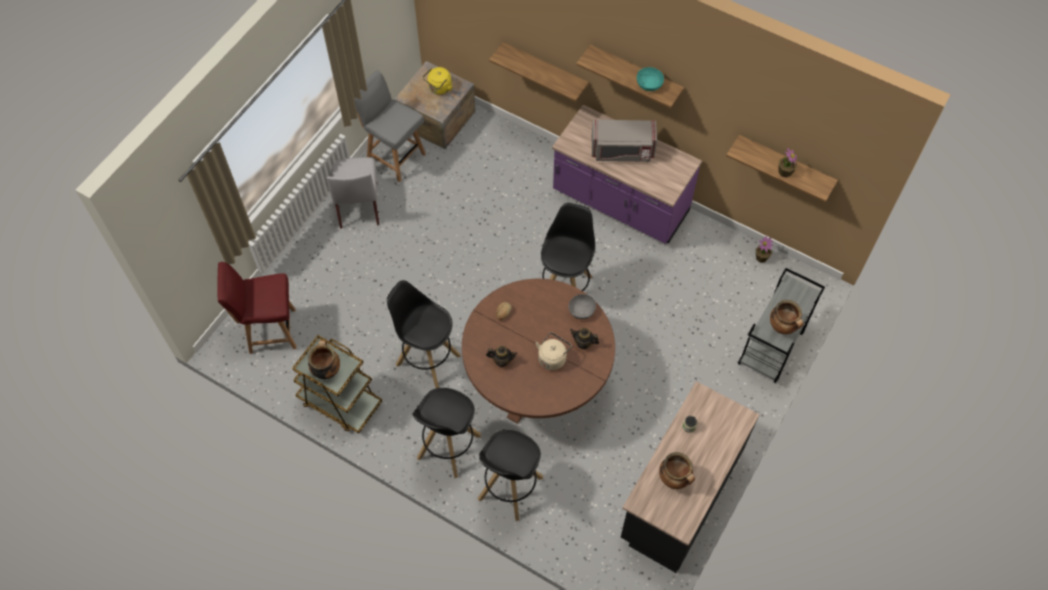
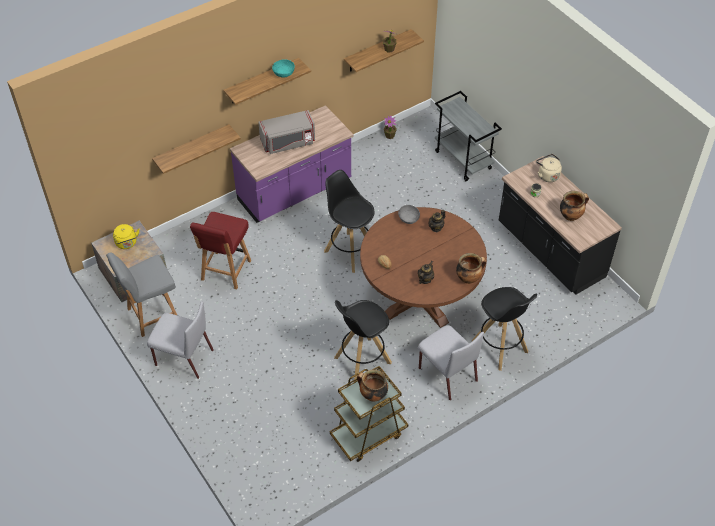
camera: 65 degrees left, 10 degrees down
red chair [217,262,296,354] -> red chair moved to [190,212,251,290]
black stool [413,388,481,478] -> grey chair [418,325,484,400]
beige kettle [535,332,572,370] -> beige kettle moved to [536,154,562,182]
grey microwave [592,120,657,162] -> grey microwave turned 45 degrees clockwise [258,110,315,154]
cooking pot [770,300,803,334] -> cooking pot moved to [456,253,486,284]

